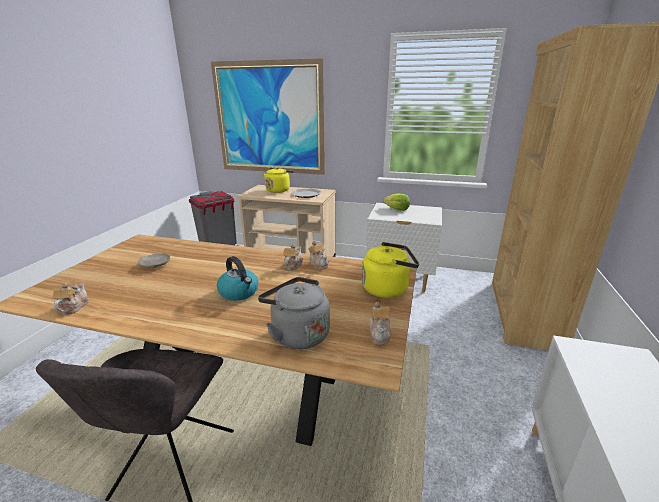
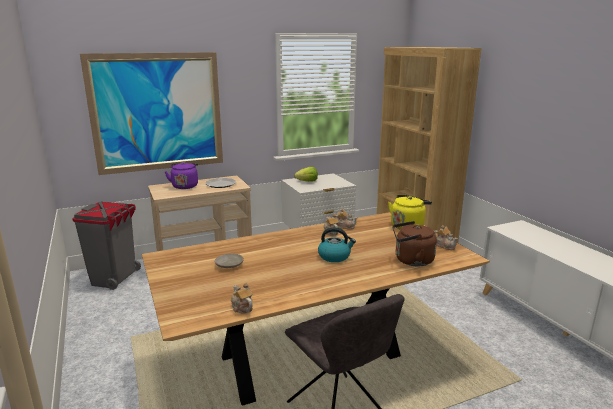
camera: 40 degrees left, 5 degrees down
grey kettle [258,277,330,349] -> brown kettle [392,221,437,266]
yellow kettle [264,167,294,193] -> purple kettle [165,162,198,189]

